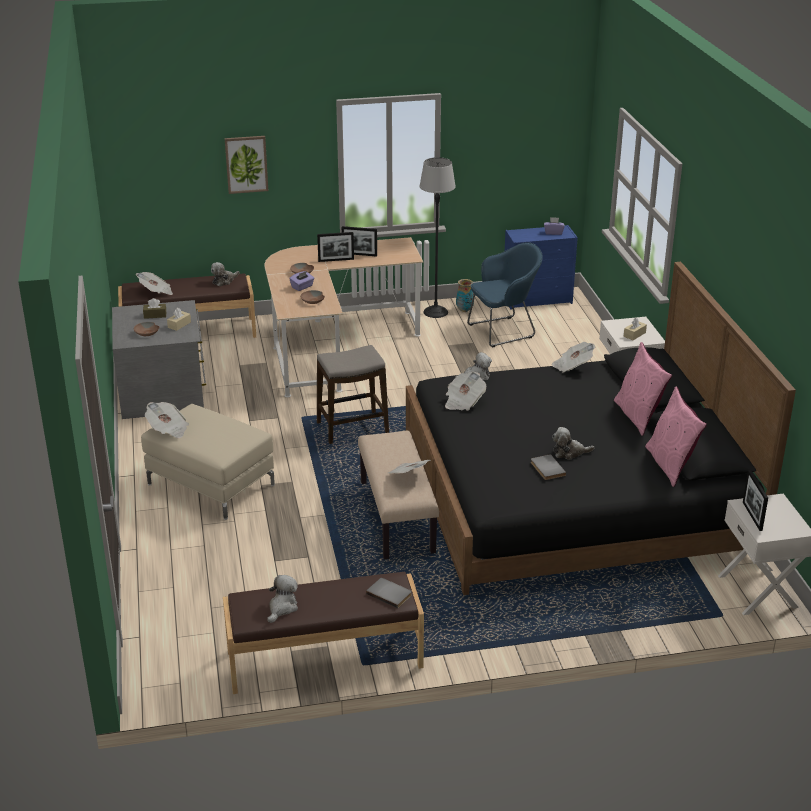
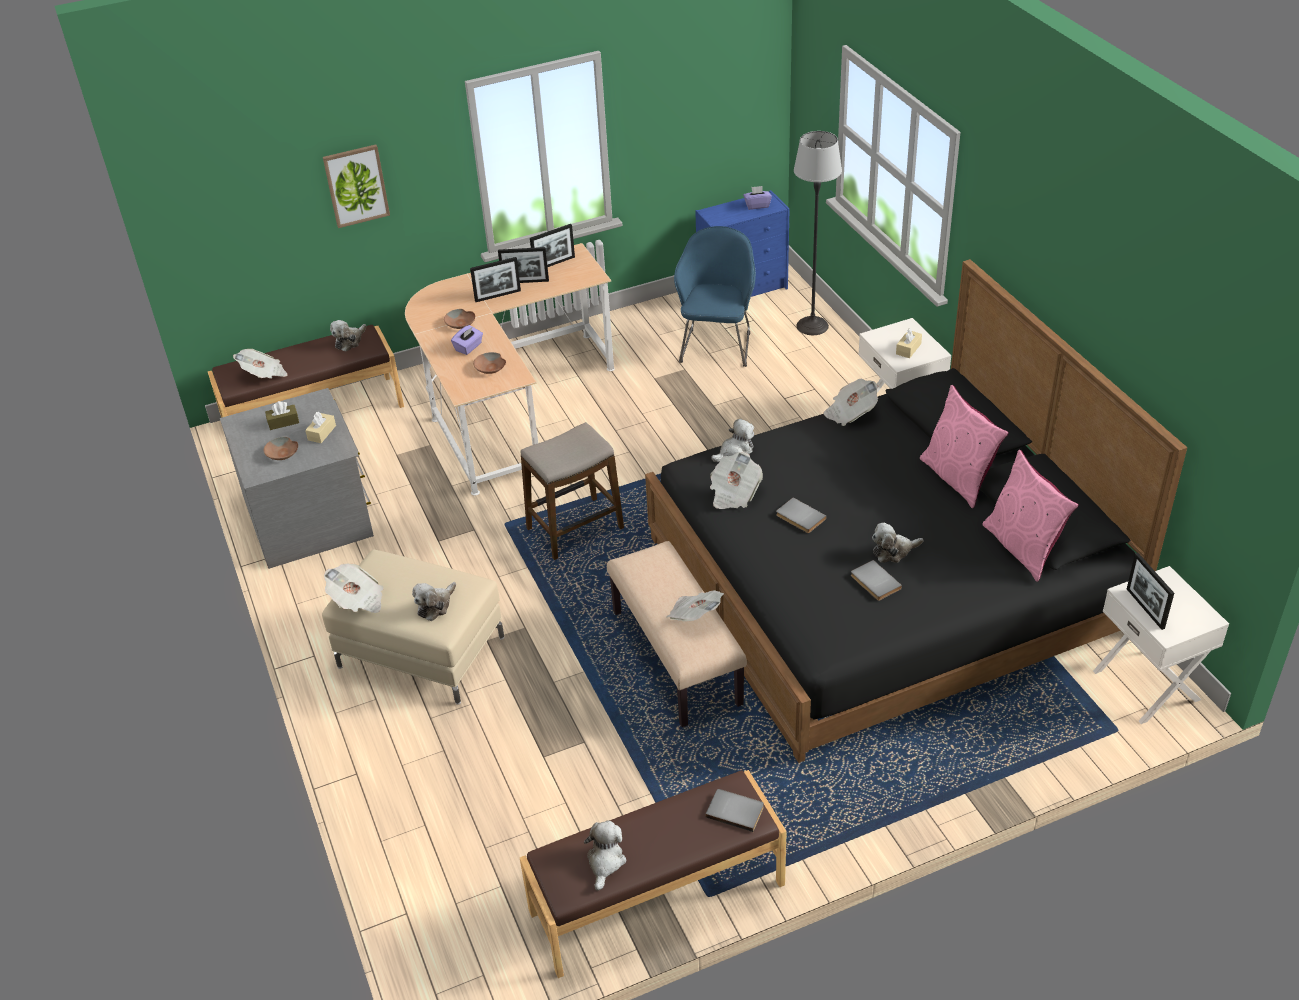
camera: 10 degrees left, 10 degrees up
floor lamp [420,157,456,318] -> floor lamp moved to [794,131,842,335]
vase [456,279,474,312] -> none
blue armchair [467,242,543,348] -> blue armchair turned 45 degrees counterclockwise [674,226,756,367]
none -> plush toy [412,582,456,621]
none -> picture frame [530,224,575,267]
none -> grey book [776,497,826,533]

